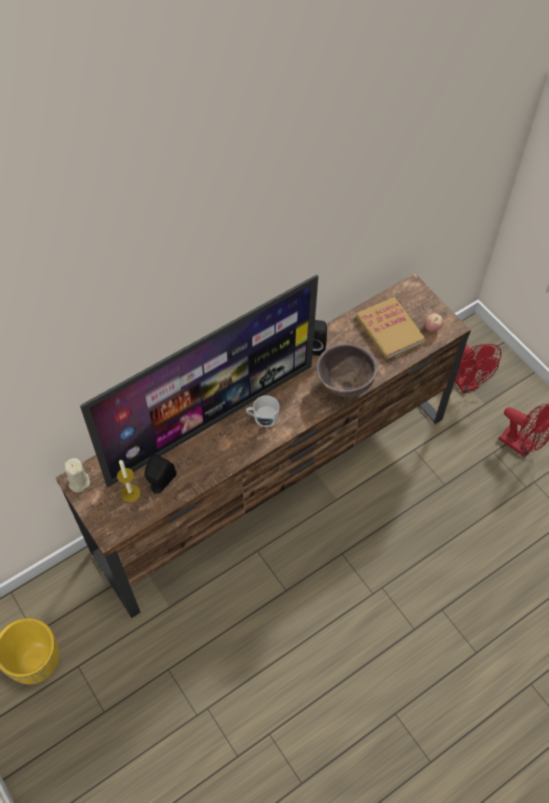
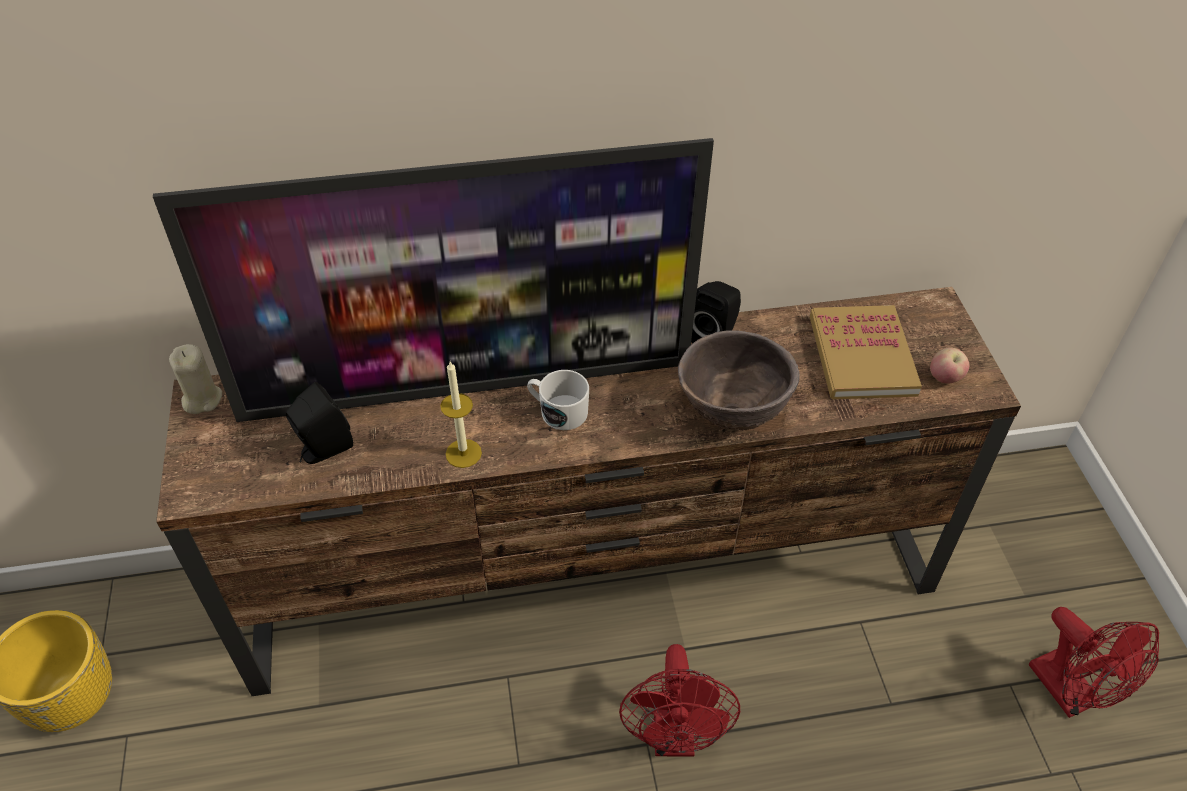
camera: 25 degrees right, 10 degrees down
candle [117,459,141,502] -> candle moved to [440,361,482,468]
red fan [455,344,501,394] -> red fan moved to [619,644,740,756]

